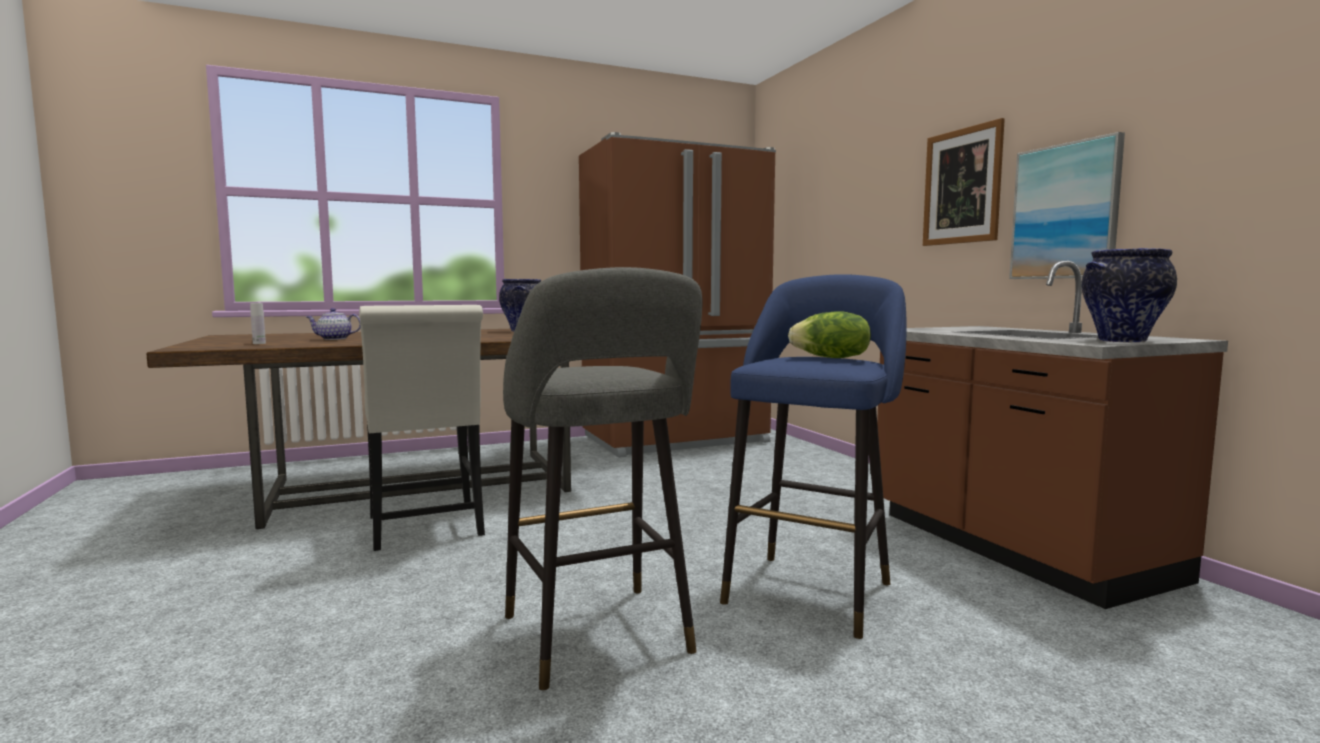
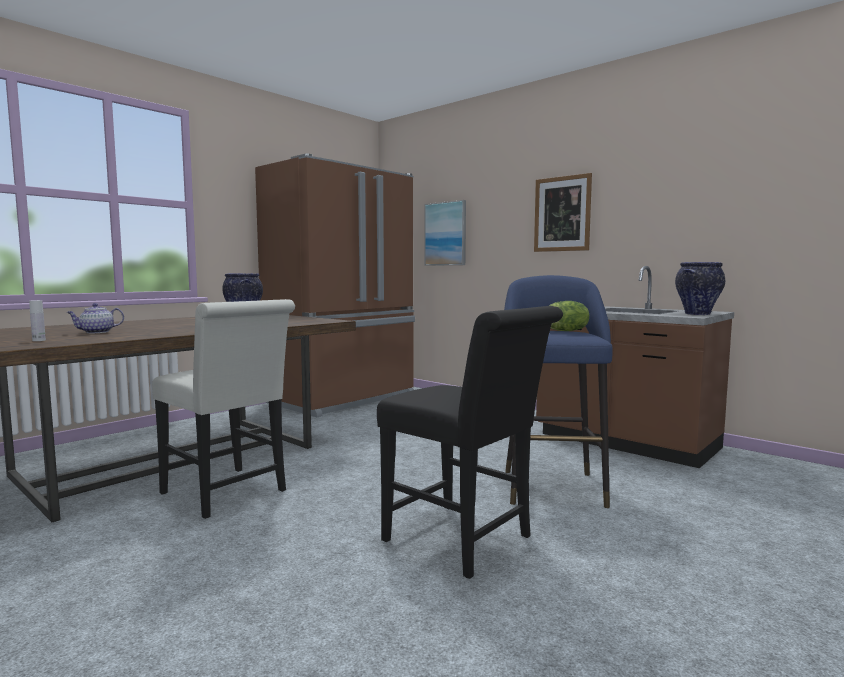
camera: 25 degrees left, 0 degrees up
grey stool [503,267,702,690] -> black chair [377,306,563,579]
picture [1009,132,1125,279] -> picture moved to [424,200,466,266]

